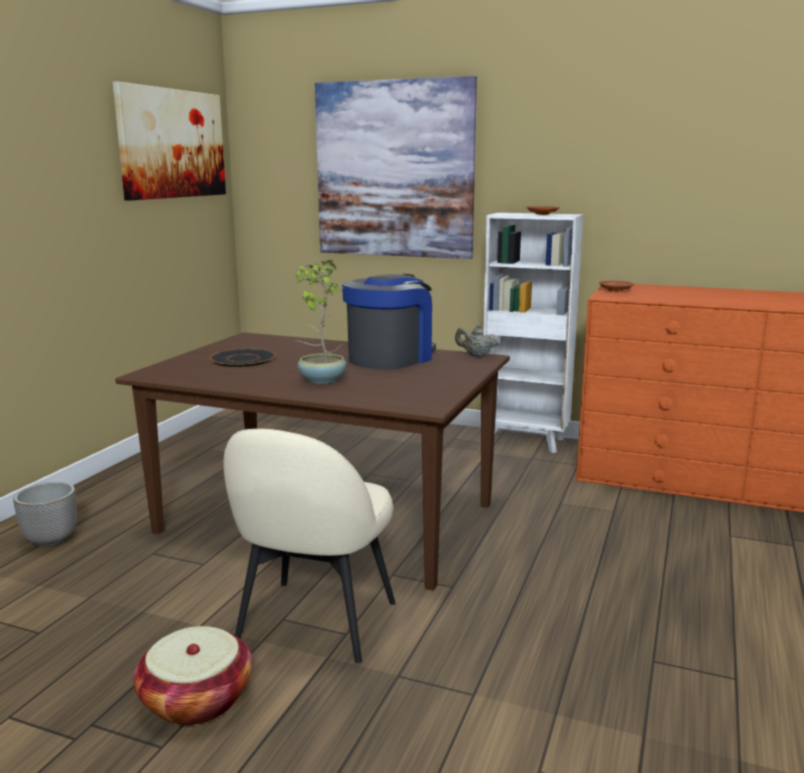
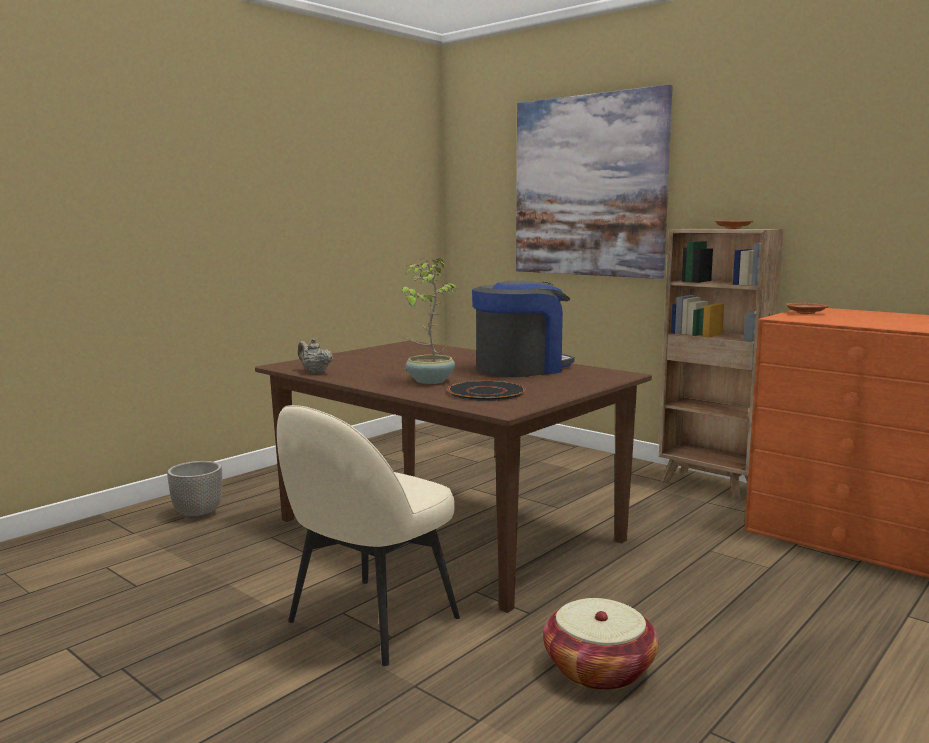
camera: 20 degrees right, 5 degrees down
picture [113,81,226,201] -> none
basket [133,626,253,725] -> basket moved to [543,598,659,691]
black plate [210,349,276,367] -> black plate moved to [447,381,526,401]
beige teapot [455,325,499,357] -> beige teapot moved to [298,338,333,374]
white bookcase [483,213,583,453] -> brown bookcase [659,229,784,500]

